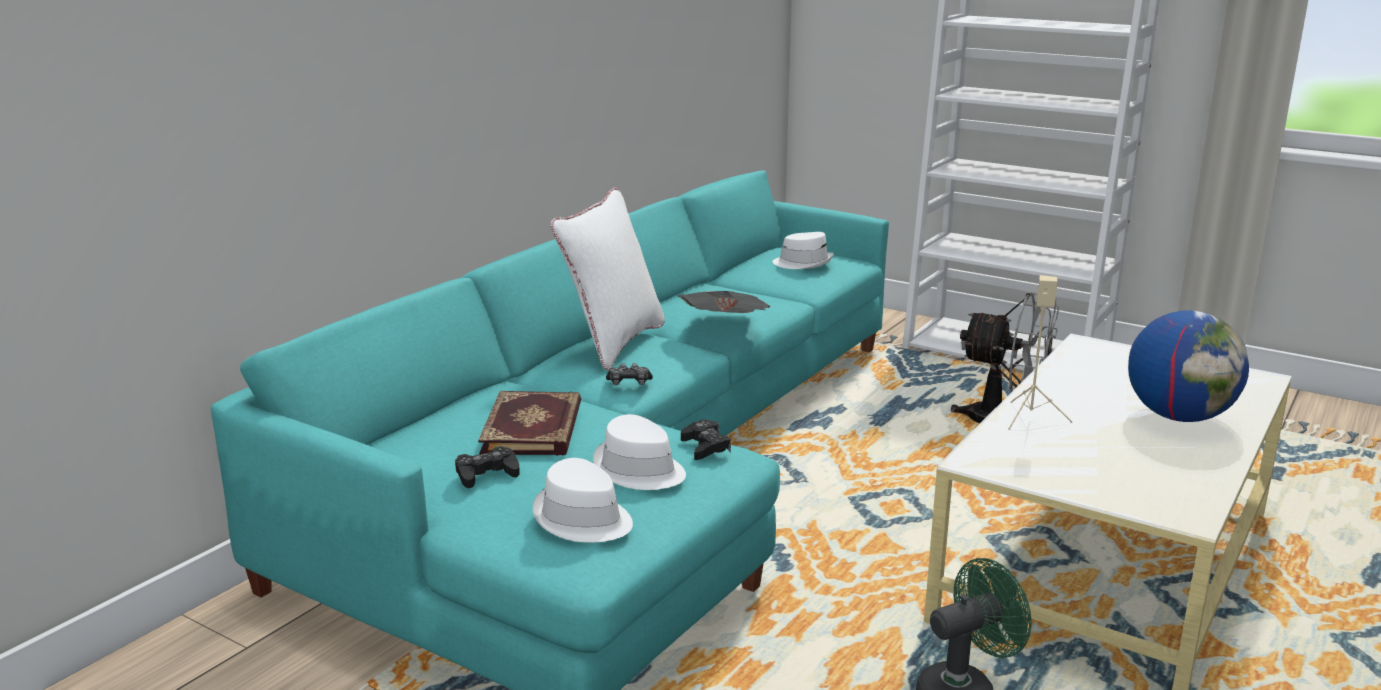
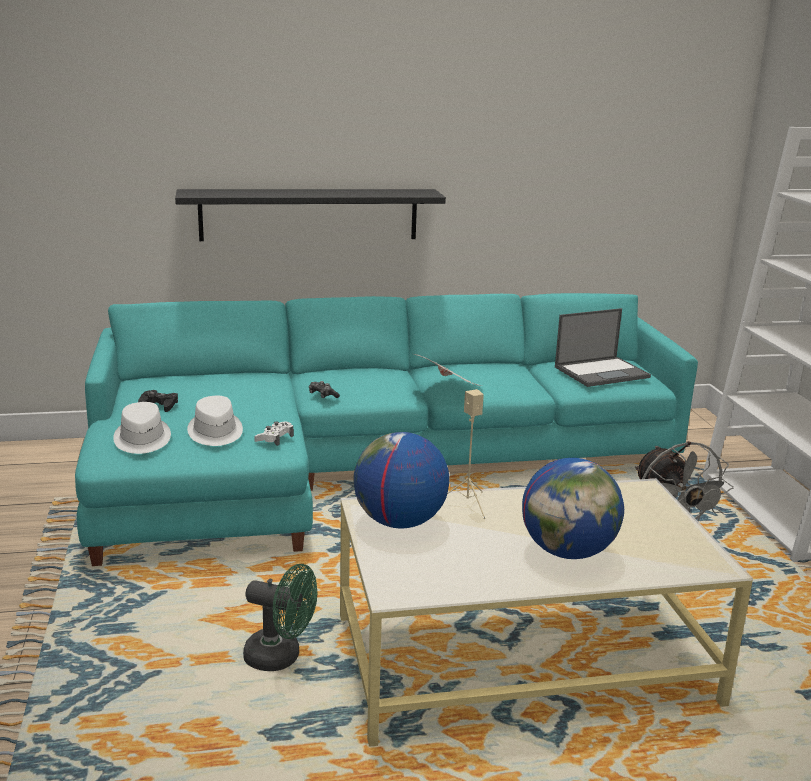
camera: 45 degrees right, 0 degrees up
book [478,391,581,456] -> none
white pillow [550,187,665,370] -> none
black game controller [681,420,731,460] -> white game controller [254,421,294,446]
white hat [772,232,834,269] -> laptop [555,308,651,387]
none -> black shelf [175,189,446,241]
none -> globe [353,432,449,529]

